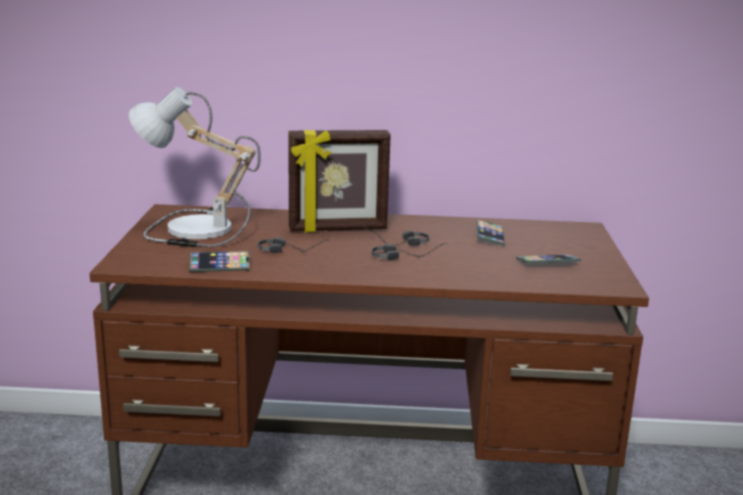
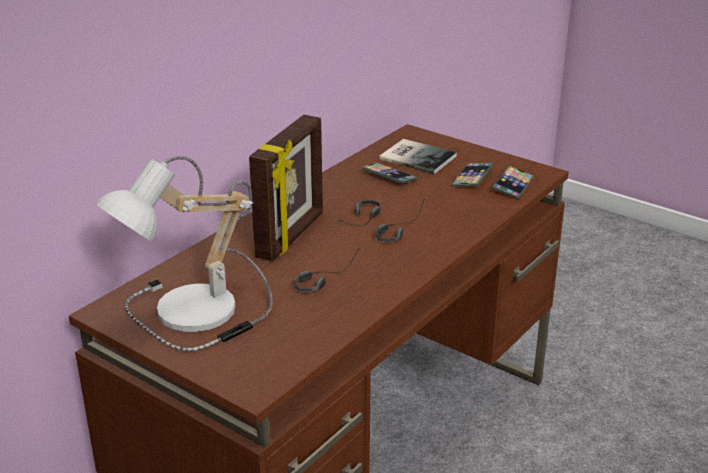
camera: 55 degrees left, 10 degrees up
phone [189,251,250,272] -> phone moved to [492,166,534,199]
none -> book [379,139,457,174]

